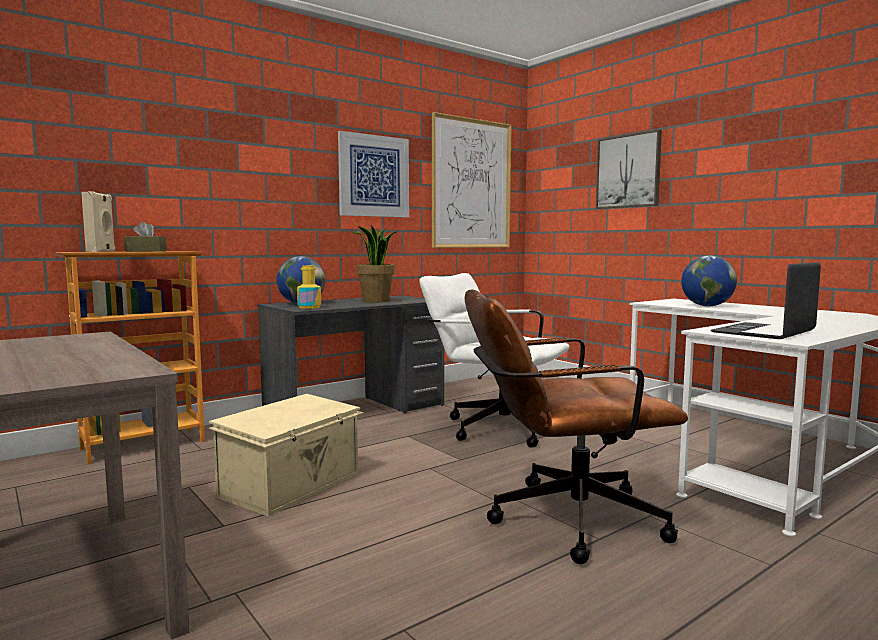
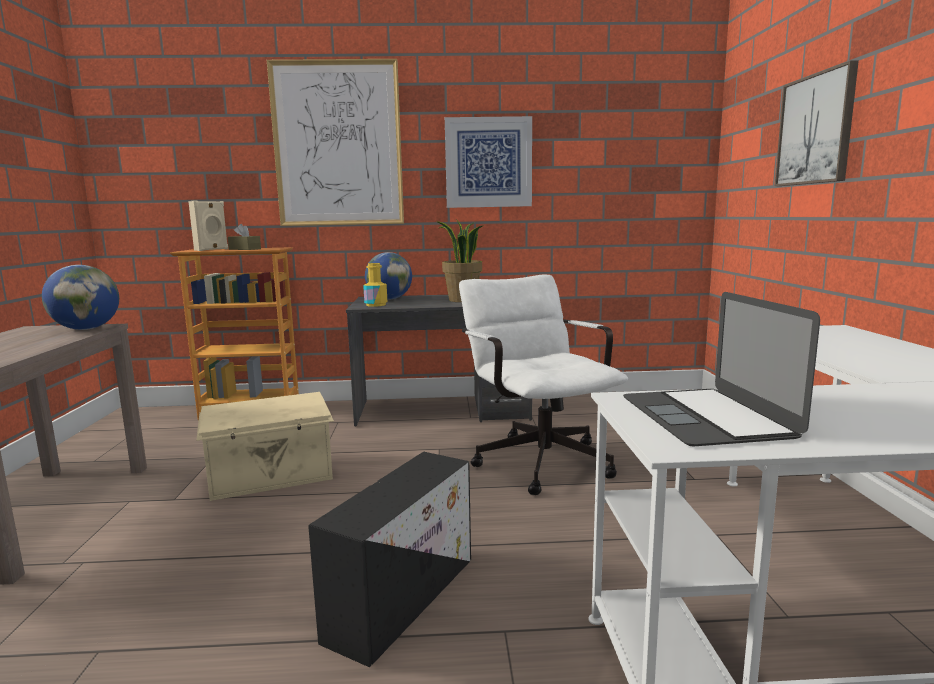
camera: 35 degrees right, 5 degrees up
picture [432,112,511,248] -> picture moved to [267,59,404,226]
brown office chair [465,289,688,564] -> black storage box [308,451,471,667]
globe [681,255,737,306] -> globe moved to [42,265,119,330]
laptop [711,262,821,339] -> laptop turned 90 degrees counterclockwise [623,292,820,446]

